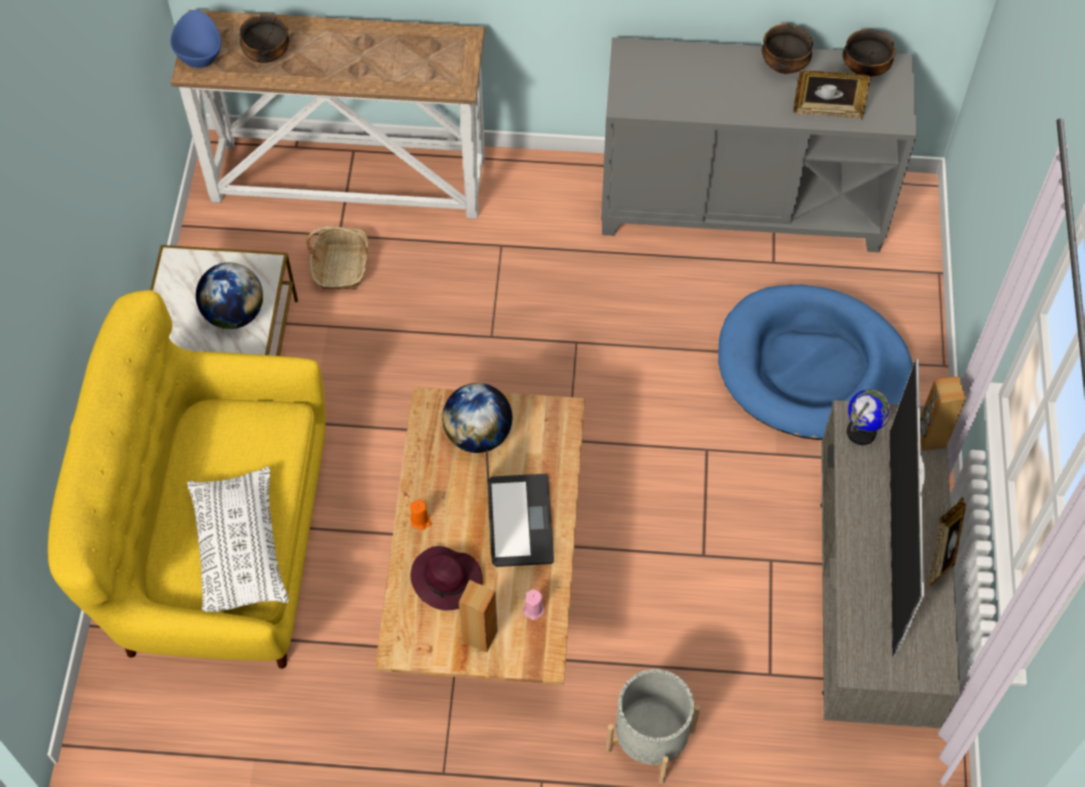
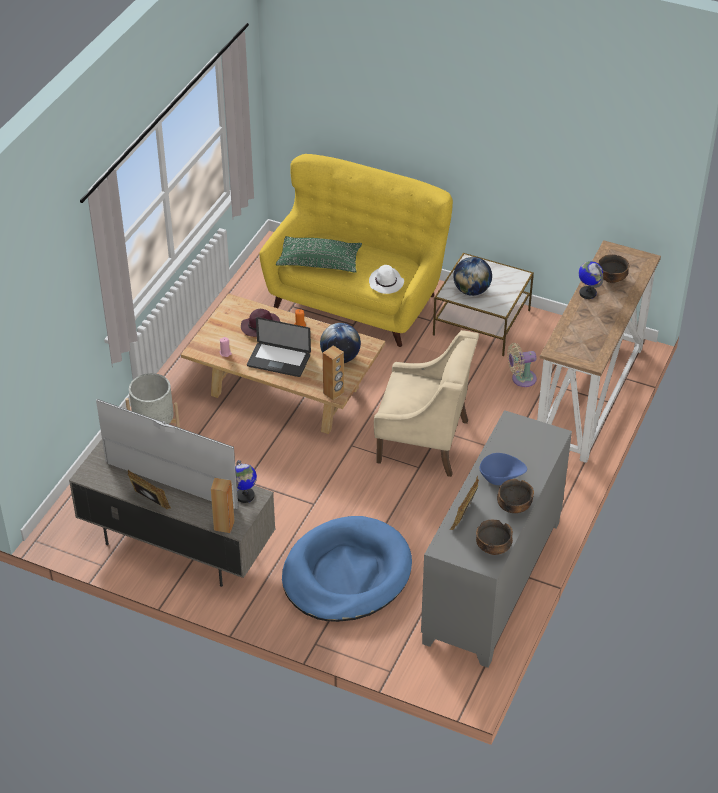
camera: 110 degrees right, 15 degrees down
blue bowl [170,10,221,68] -> blue bowl moved to [480,453,527,485]
white pillow [187,466,289,612] -> green pillow [276,236,362,273]
basket [306,226,369,290] -> beige fan [507,343,537,387]
brown speaker [459,580,498,653] -> brown speaker moved to [323,346,344,400]
none -> white hat [369,265,404,294]
none -> beige armchair [374,330,479,477]
none -> globe [579,261,603,299]

